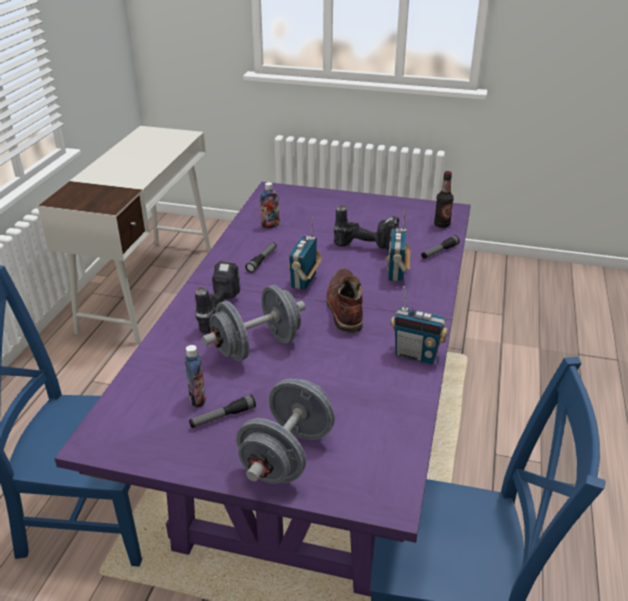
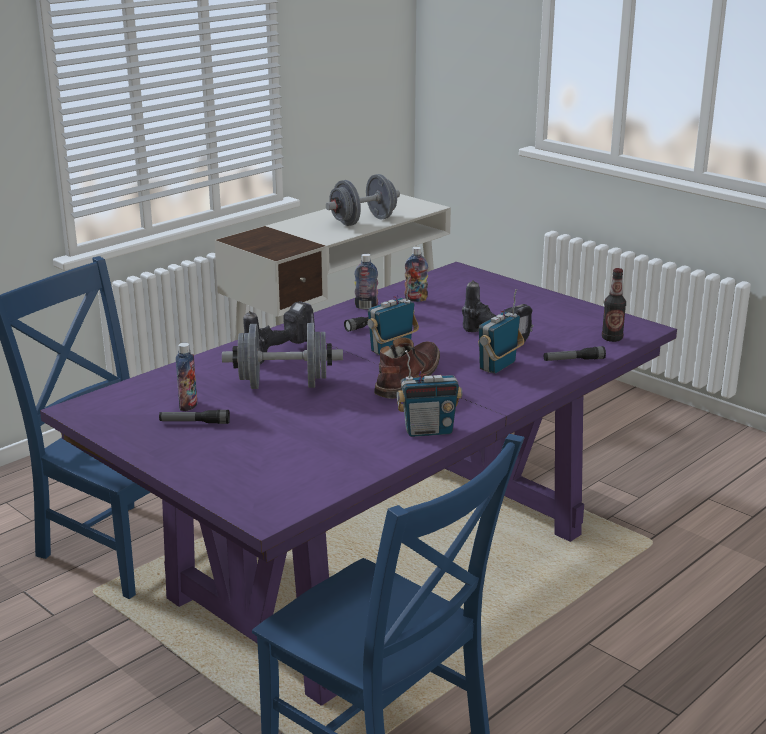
camera: 30 degrees right, 10 degrees down
grey dumbbell [236,379,335,484] -> grey dumbbell moved to [326,174,400,226]
radio [390,286,448,364] -> radio turned 60 degrees counterclockwise [397,350,462,437]
none -> bottle [354,254,378,310]

